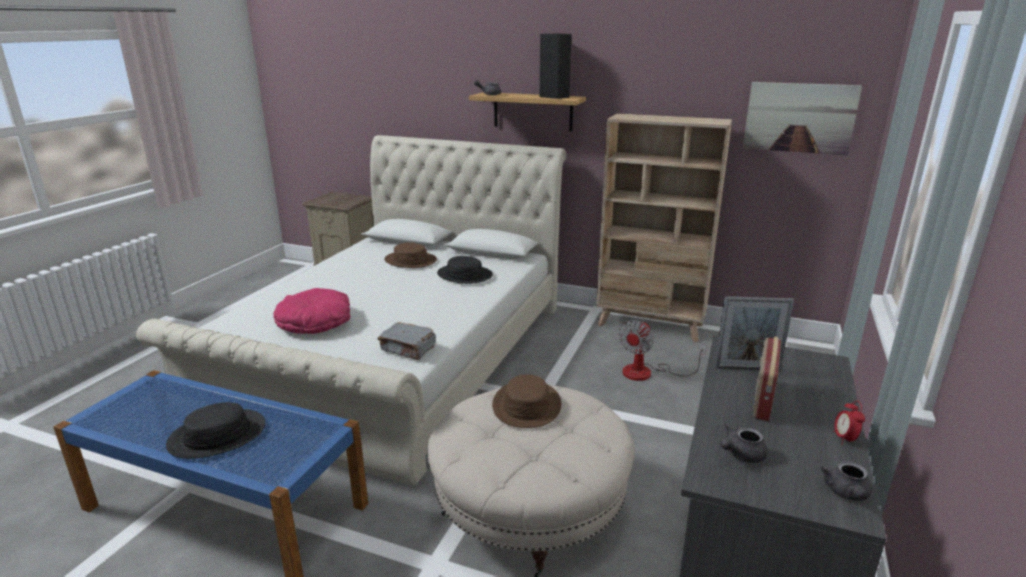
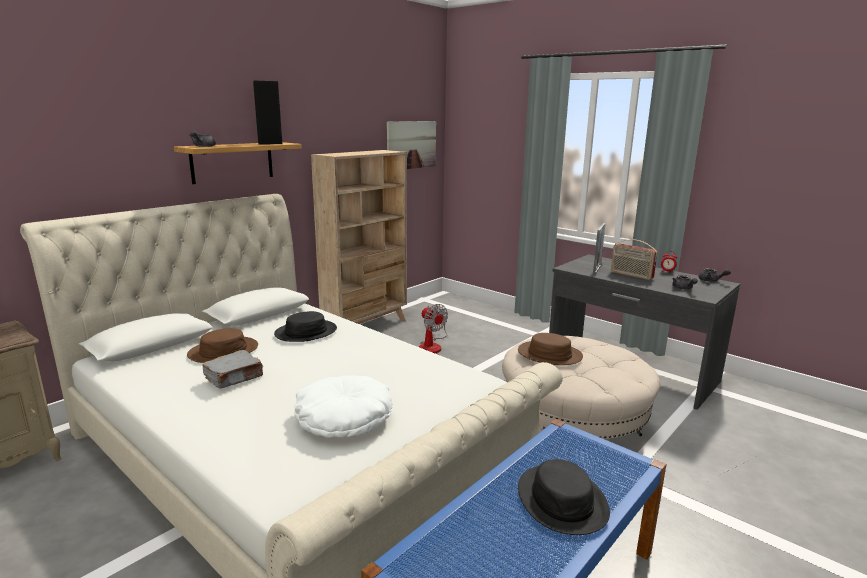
camera: 70 degrees left, 5 degrees down
pink pillow [273,288,350,334] -> white pillow [294,376,392,438]
grey book [378,322,436,360] -> grey book moved to [202,350,263,388]

